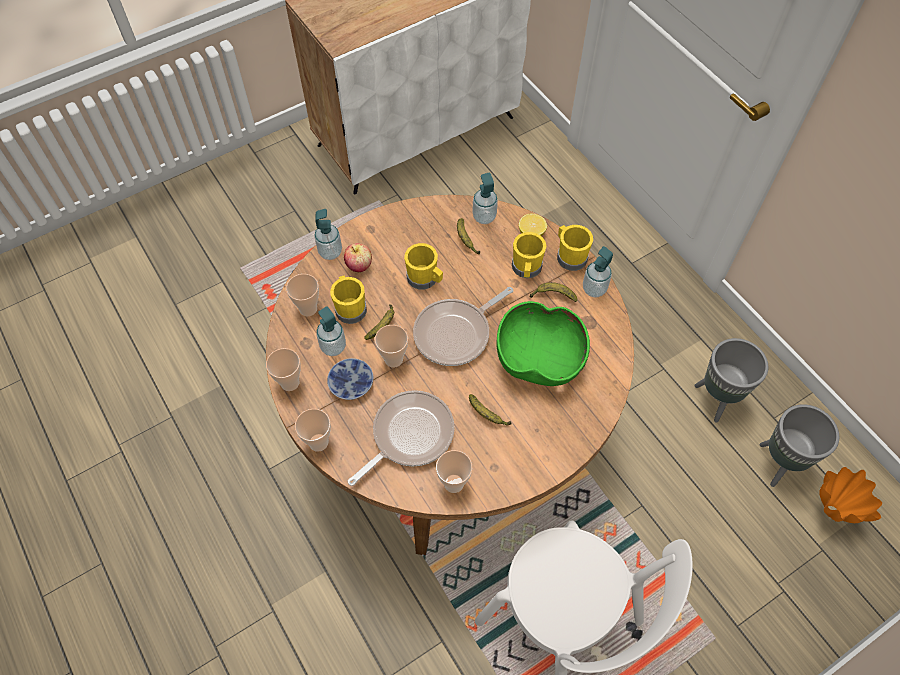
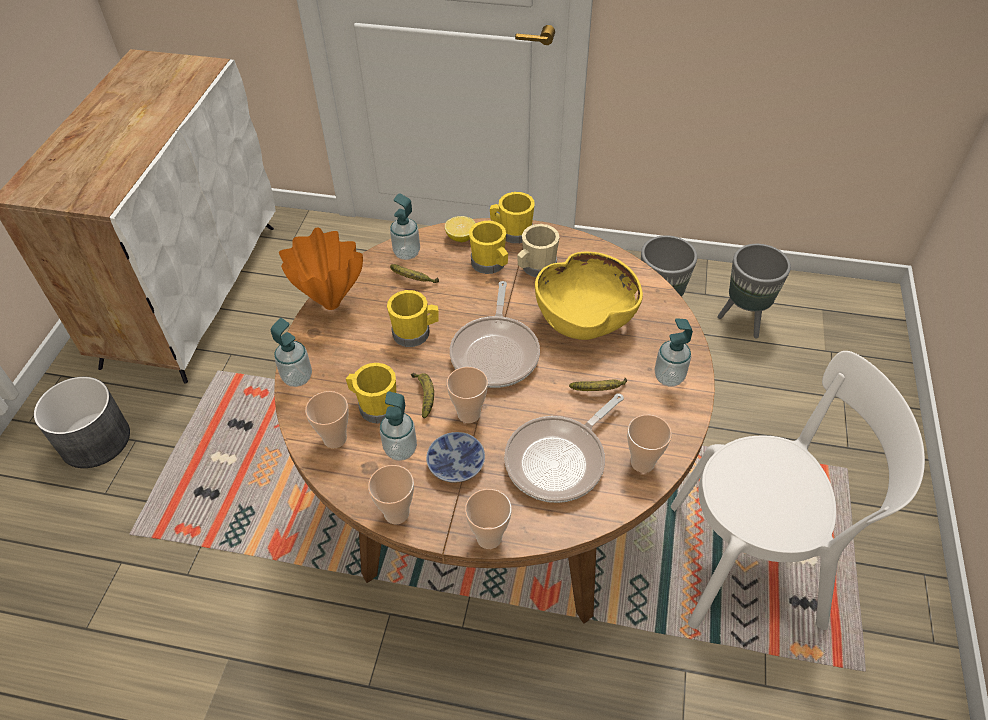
camera: 45 degrees left, 10 degrees down
apple [344,243,372,272] -> none
frying pan [348,390,455,486] -> frying pan turned 135 degrees counterclockwise [504,393,624,503]
green bowl [496,301,590,386] -> yellow bowl [535,252,643,340]
banana [529,282,577,302] -> beige mug [517,224,559,277]
soap dispenser [583,246,613,297] -> soap dispenser moved to [655,318,693,386]
orange vase [819,467,882,523] -> orange vase moved to [279,227,363,310]
none -> grey planter [34,377,130,468]

